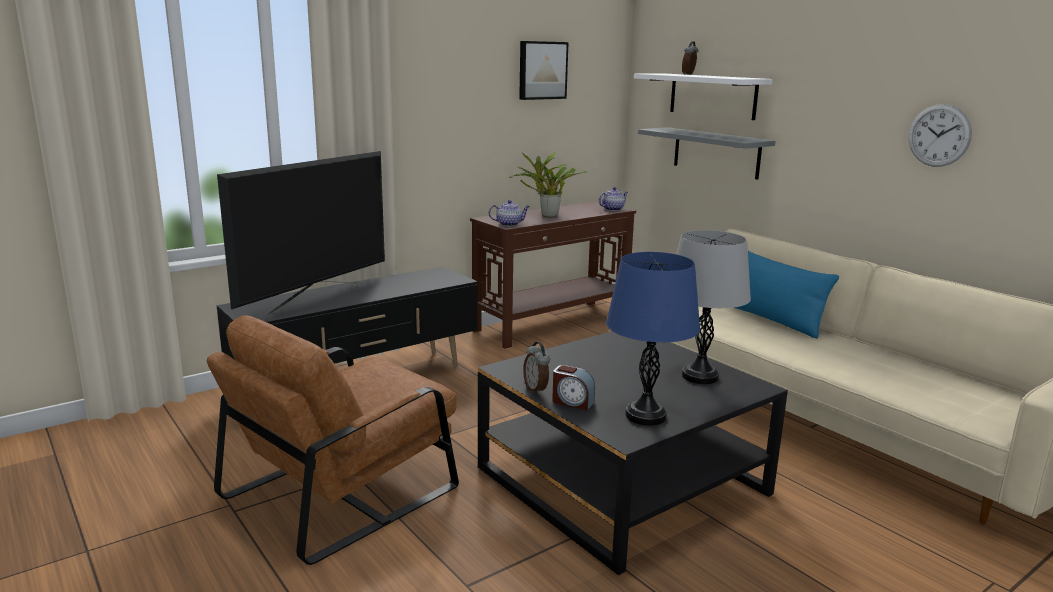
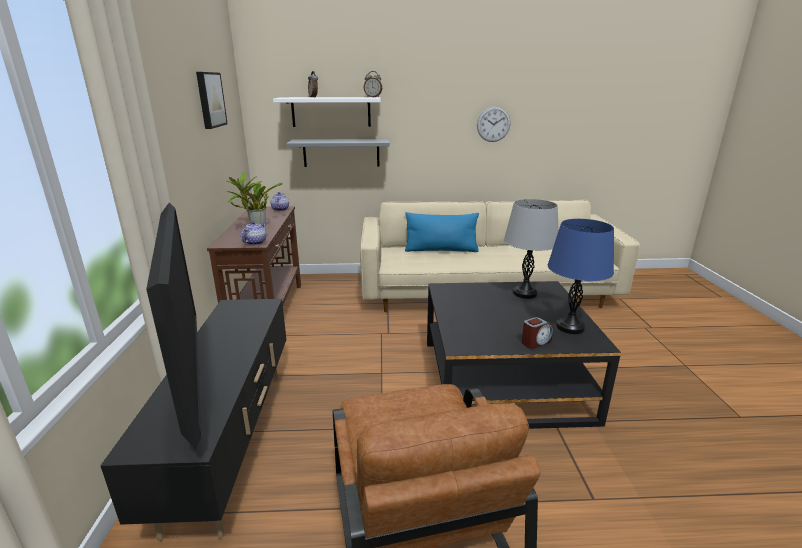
camera: 55 degrees left, 5 degrees up
alarm clock [523,342,550,395] -> alarm clock moved to [364,71,382,98]

